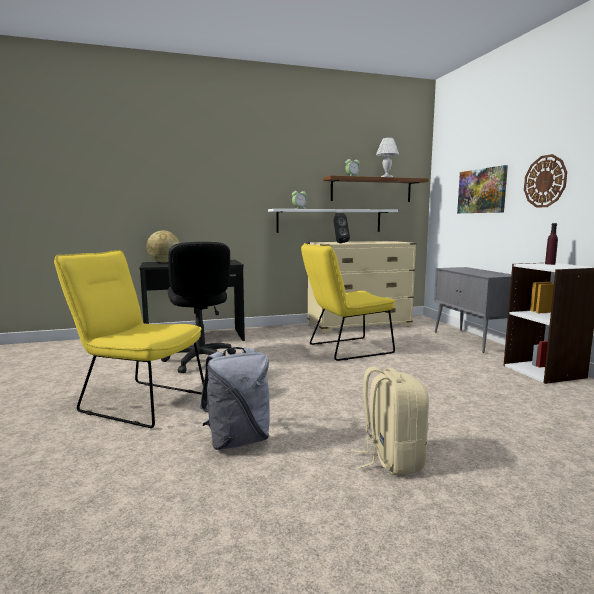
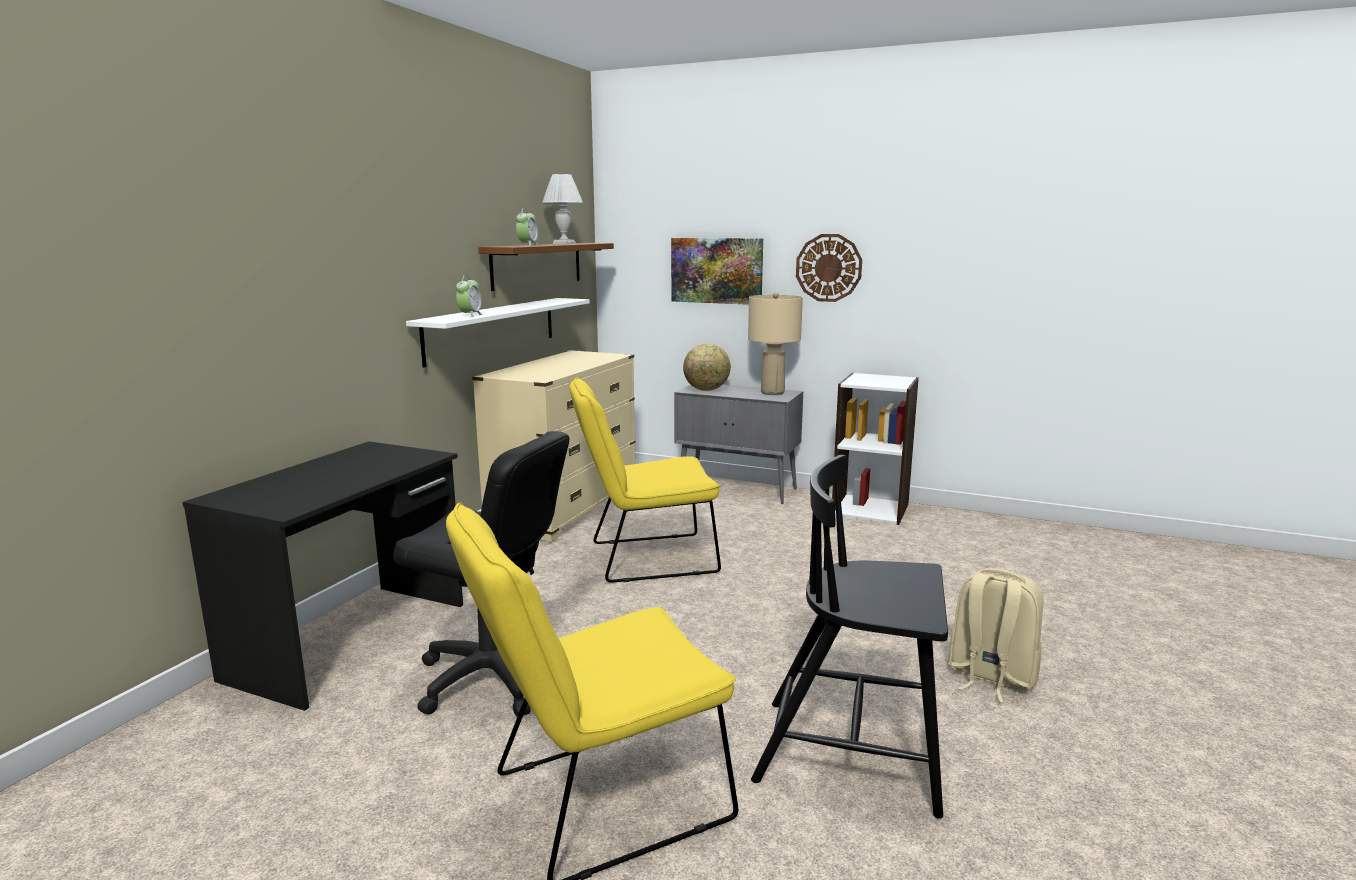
camera: 50 degrees left, 5 degrees up
globe [147,230,180,263] -> globe moved to [683,343,731,391]
grey backpack [200,347,270,450] -> black chair [751,455,948,819]
yellow chair [301,243,395,361] -> yellow chair turned 60 degrees clockwise [569,377,721,583]
black speaker [334,213,350,243] -> none
purple bottle [545,223,558,265] -> none
none -> beige table lamp [748,293,803,395]

